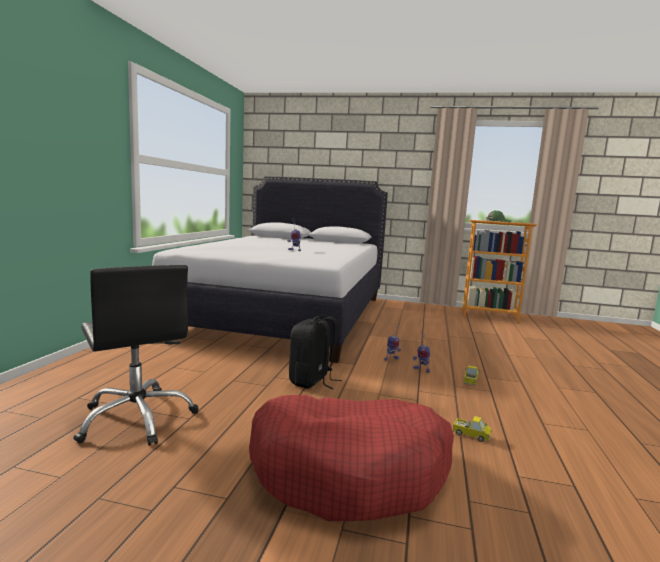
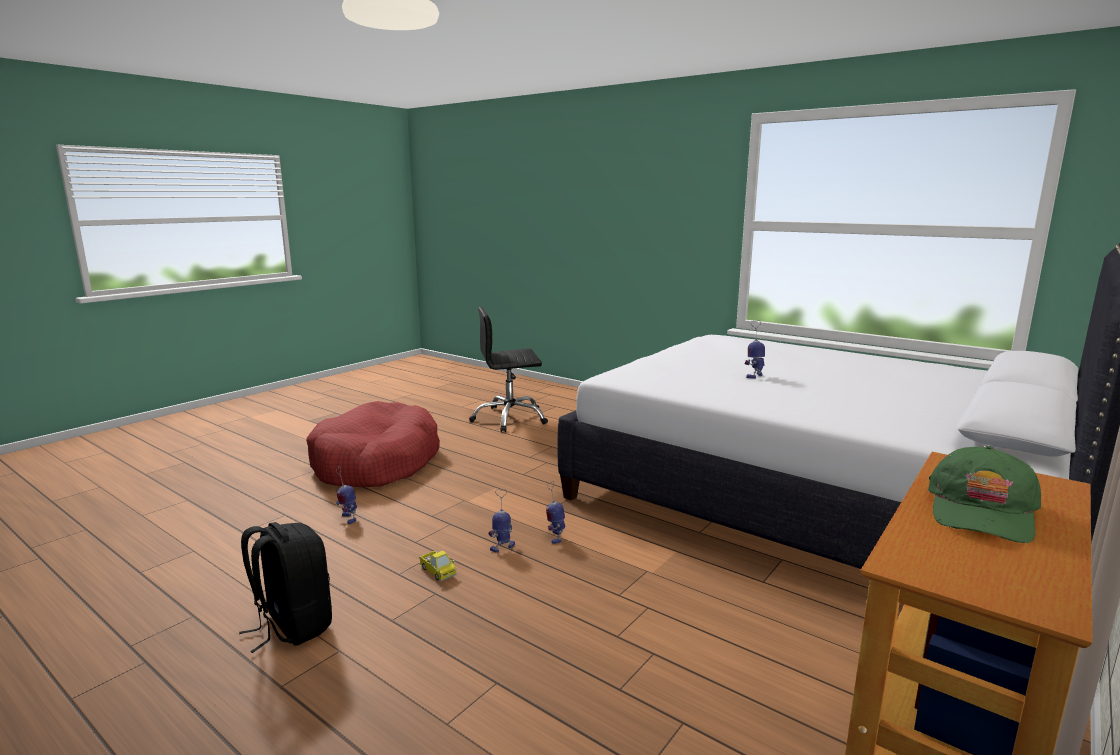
camera: 115 degrees right, 5 degrees up
black backpack [289,316,342,389] -> black backpack moved to [239,522,332,653]
toy truck [453,416,492,442] -> toy robot [336,467,357,524]

